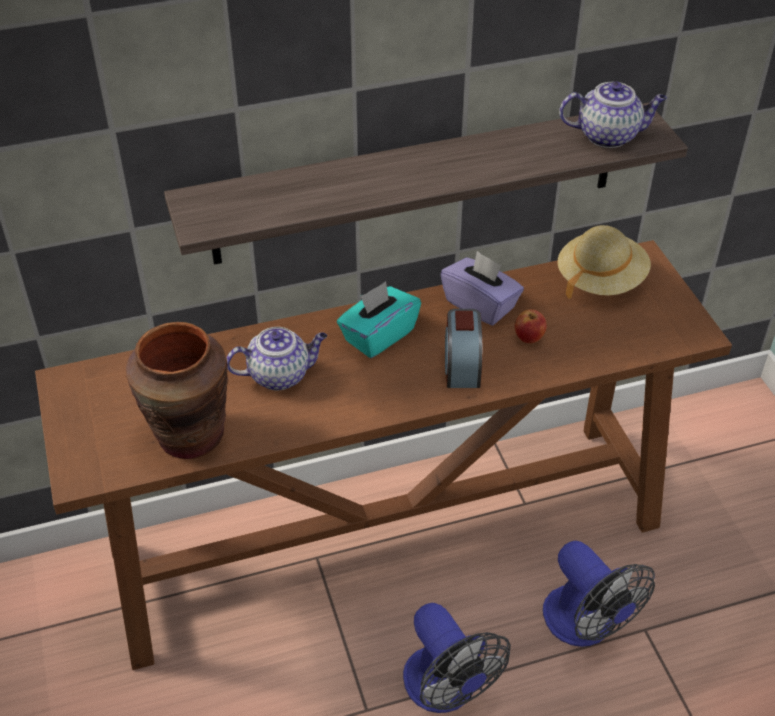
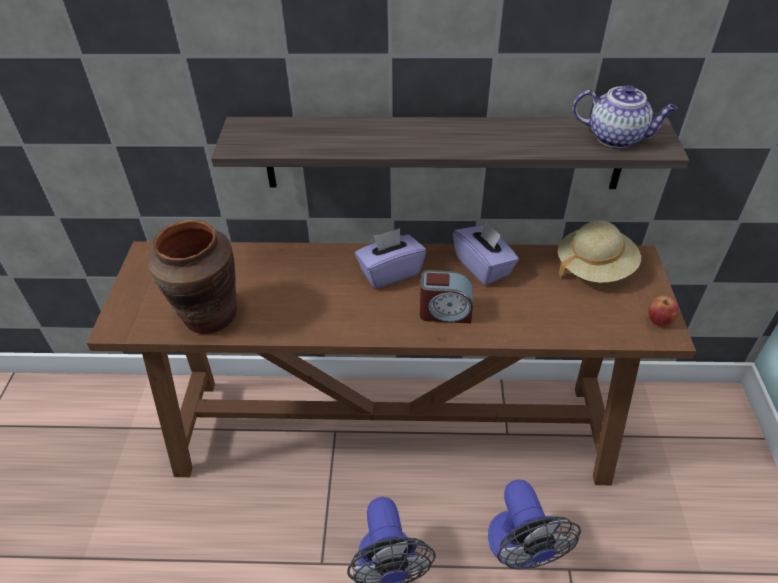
camera: 20 degrees right, 0 degrees up
teapot [227,327,327,391] -> none
turquoise tissue box [337,281,421,358] -> purple tissue box [355,228,426,288]
alarm clock [445,309,483,388] -> alarm clock turned 105 degrees counterclockwise [420,270,473,323]
apple [515,309,547,343] -> apple moved to [648,296,679,326]

